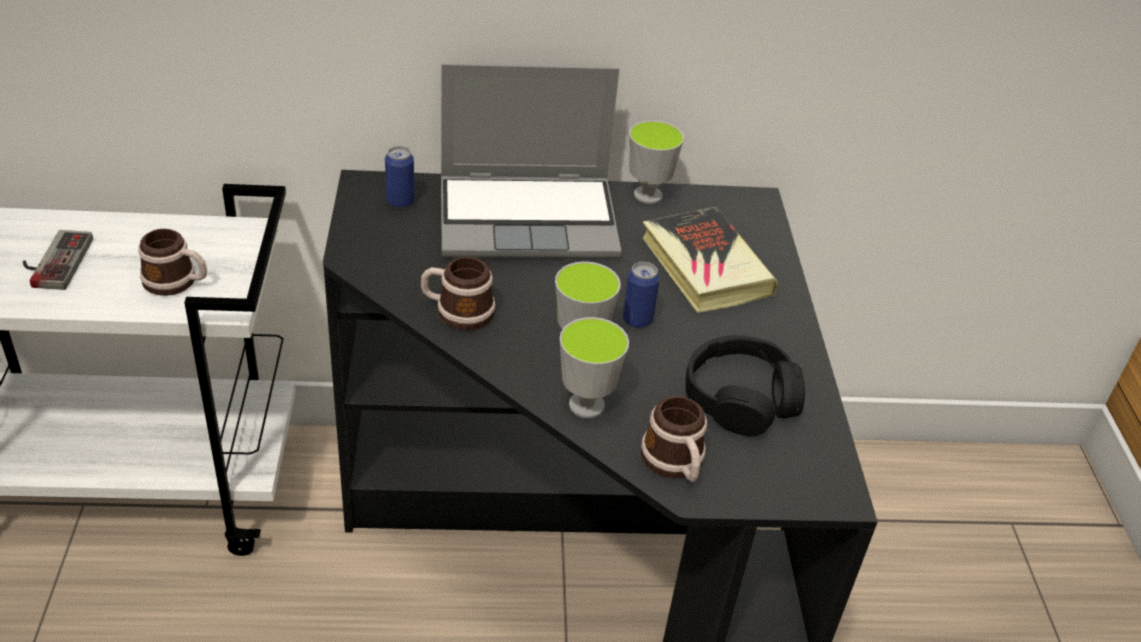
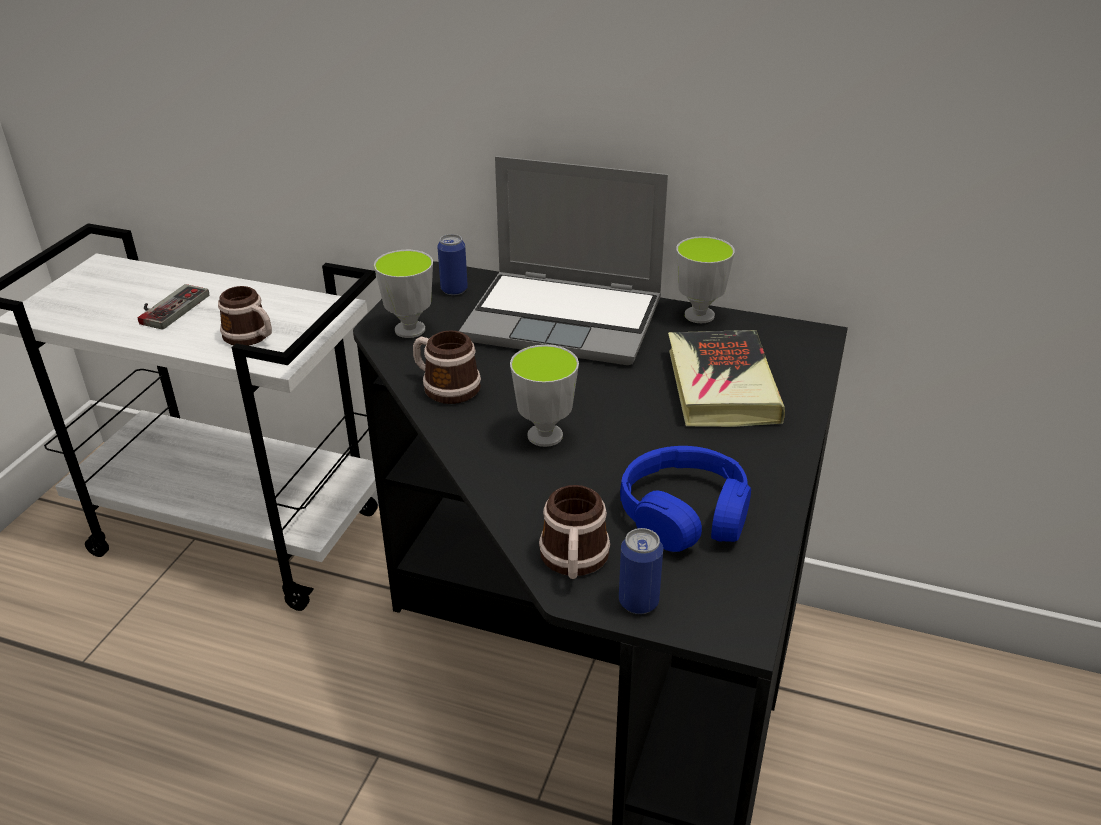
camera: 25 degrees right, 5 degrees down
cup [560,317,629,418] -> cup moved to [374,250,433,338]
can [623,262,660,328] -> can moved to [619,528,663,614]
black headphones [685,335,805,437] -> blue headphones [620,446,751,552]

